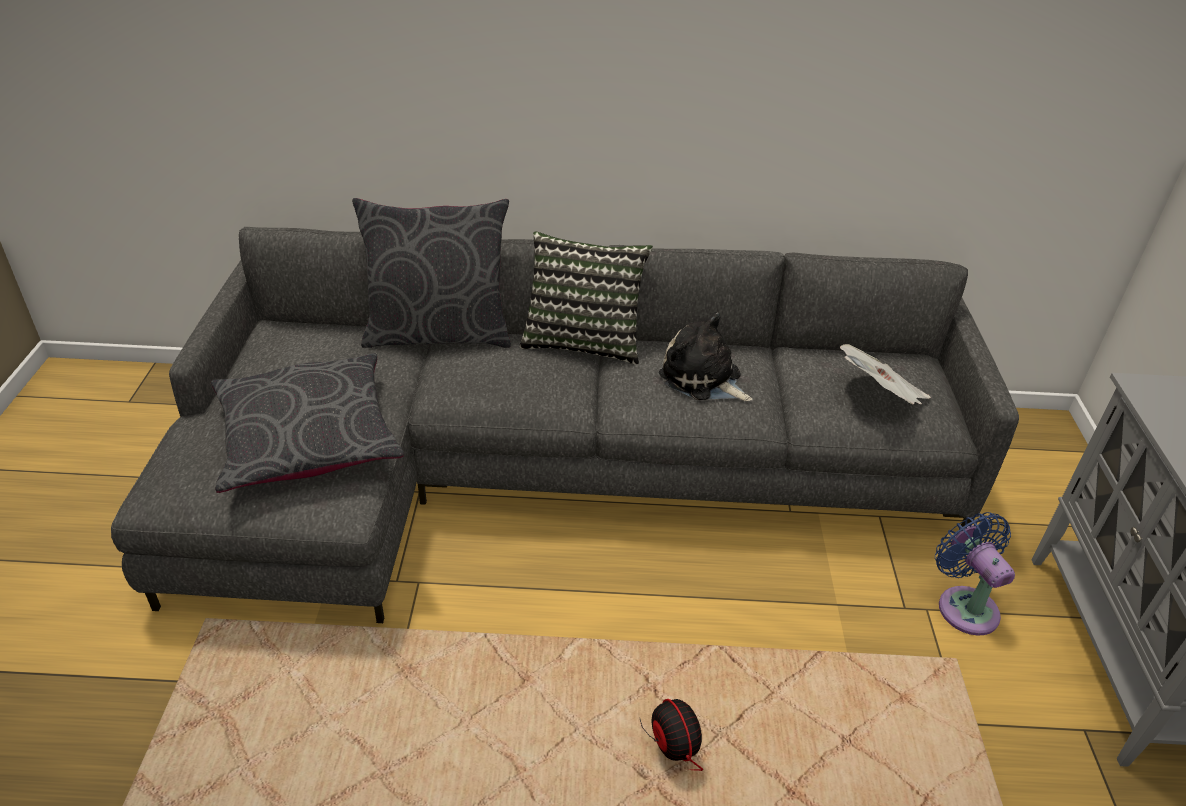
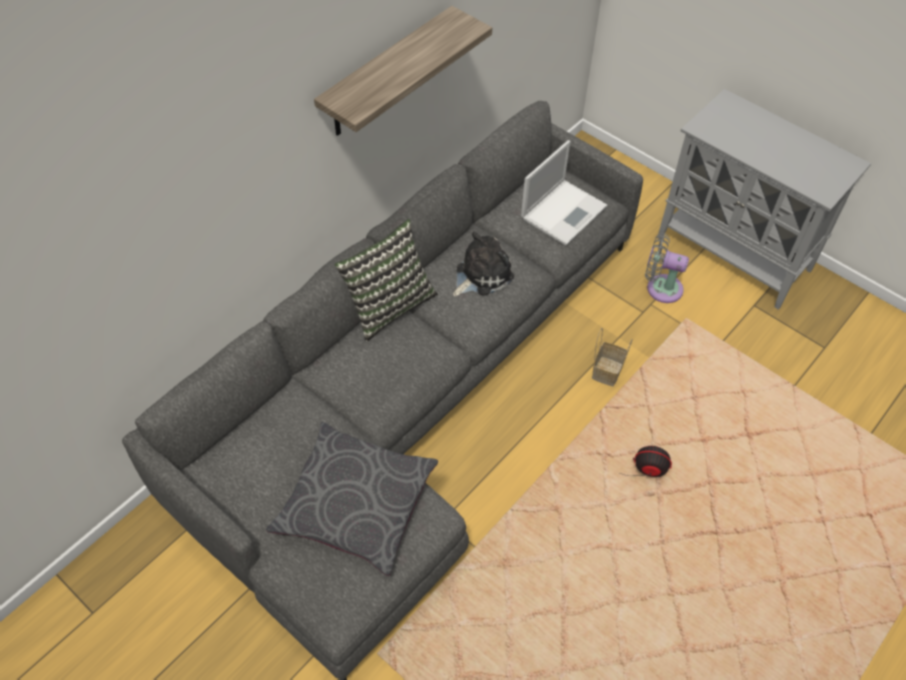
camera: 50 degrees left, 15 degrees up
grey pillow [352,198,511,348] -> none
plush toy [659,312,752,401] -> plush toy turned 150 degrees clockwise [453,232,514,297]
newspaper [840,344,931,404] -> laptop [521,140,607,245]
blue fan [935,512,1015,636] -> grey fan [645,233,689,303]
none -> shelf [314,6,492,136]
none -> basket [592,328,632,386]

